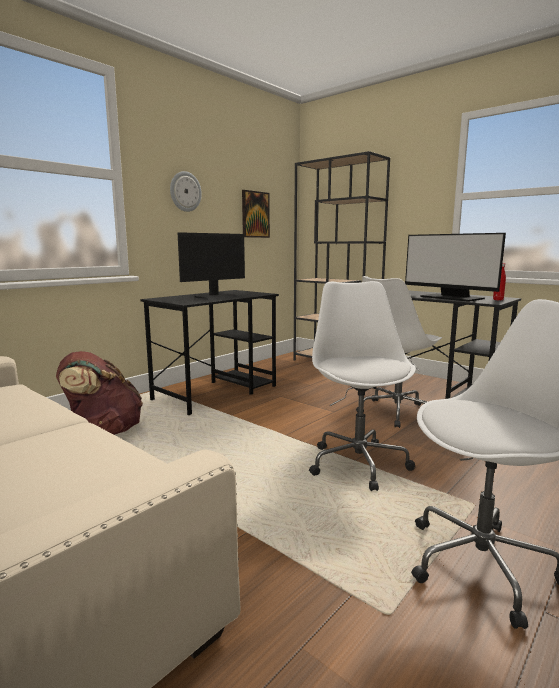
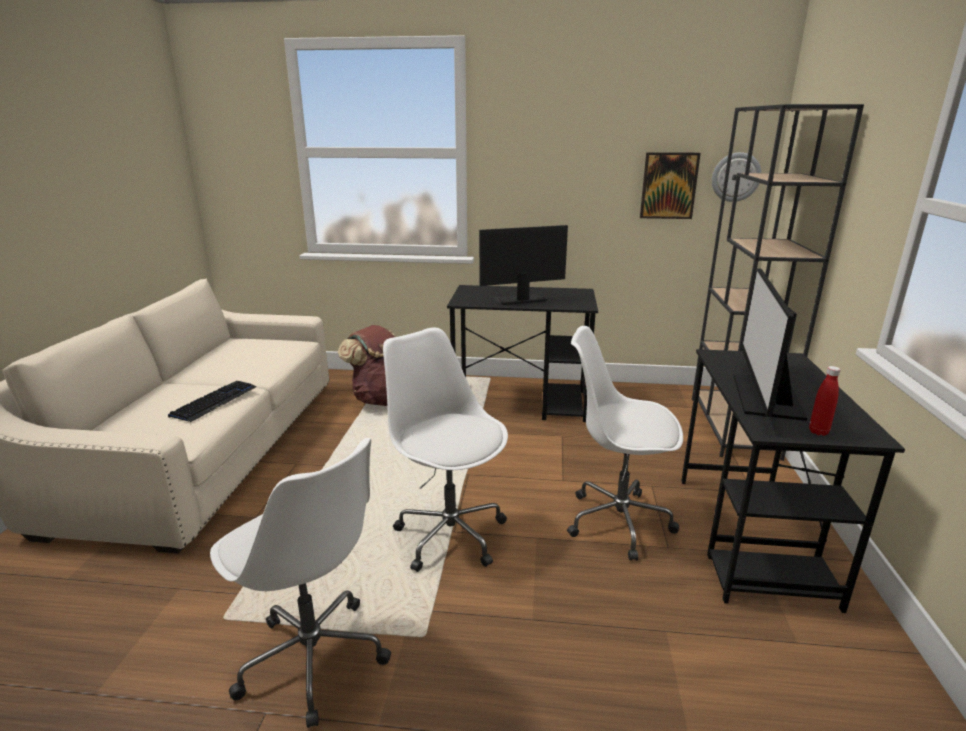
camera: 55 degrees right, 10 degrees up
wall clock [170,171,202,212] -> wall clock moved to [712,152,762,202]
monitor [178,232,245,300] -> monitor turned 150 degrees clockwise [479,225,568,305]
white office chair [309,281,416,491] -> white office chair turned 90 degrees counterclockwise [383,328,508,572]
none -> keyboard [168,381,256,422]

